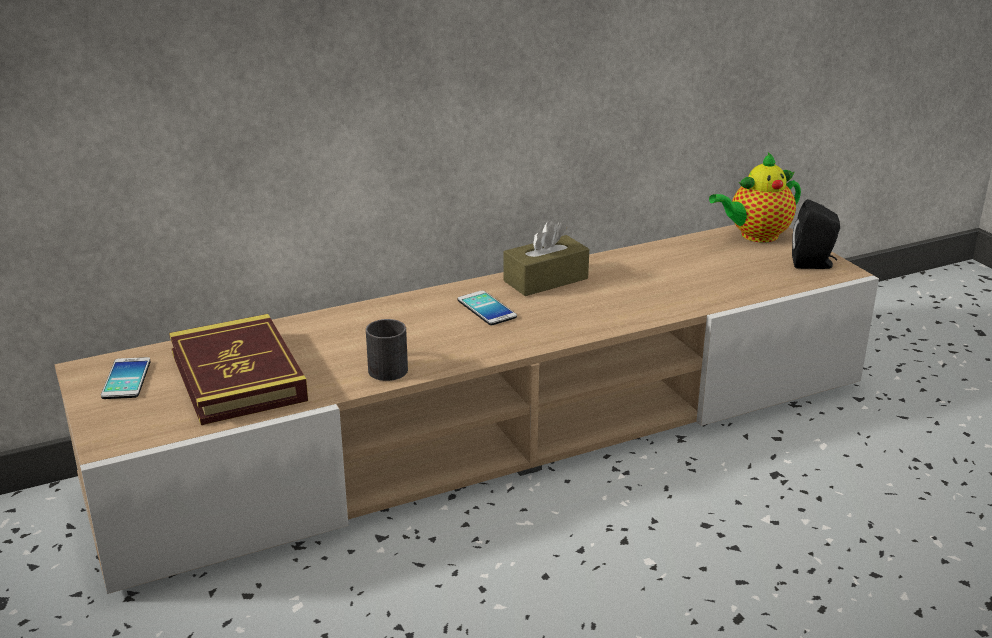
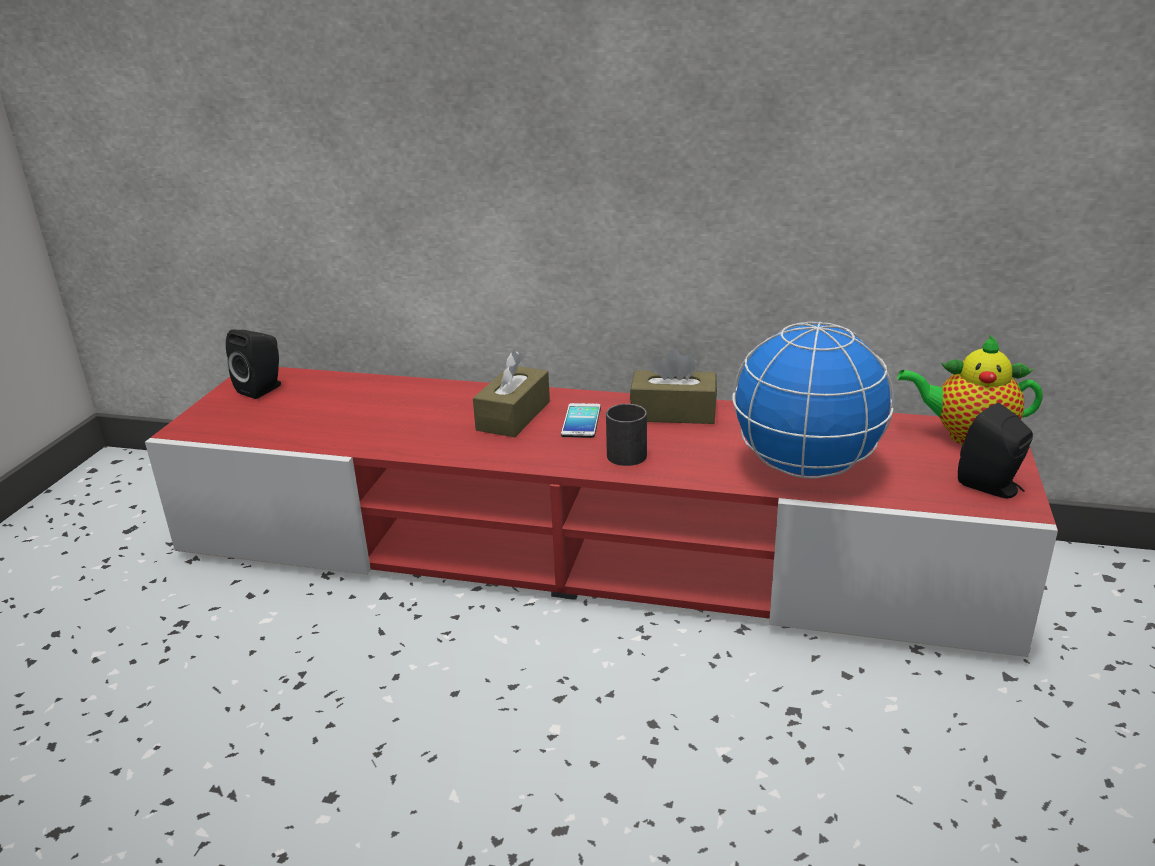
camera: 40 degrees right, 0 degrees up
beige tv stand [54,225,879,594] -> red tv stand [145,367,1058,657]
phone [101,357,151,399] -> black speaker [226,330,281,399]
book [169,314,308,425] -> none
black mug [366,319,408,381] -> black mug moved to [606,404,647,466]
none -> brown tissue box [473,351,550,437]
none -> globe [733,322,894,479]

